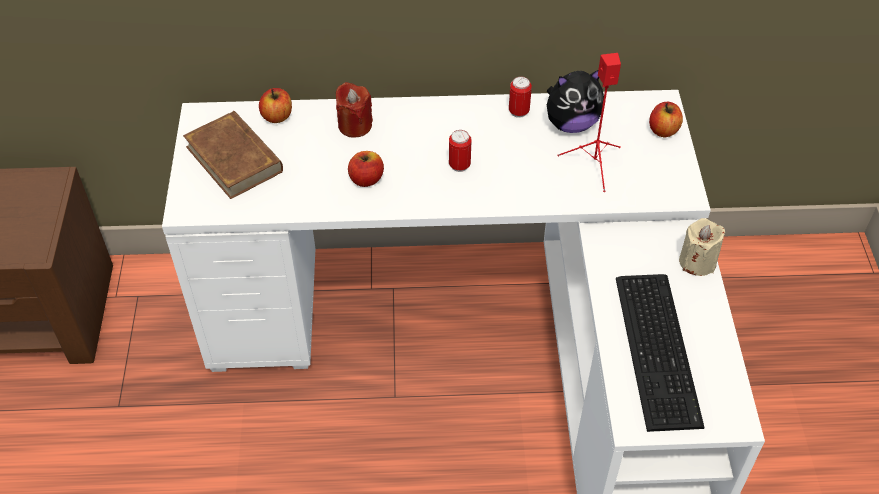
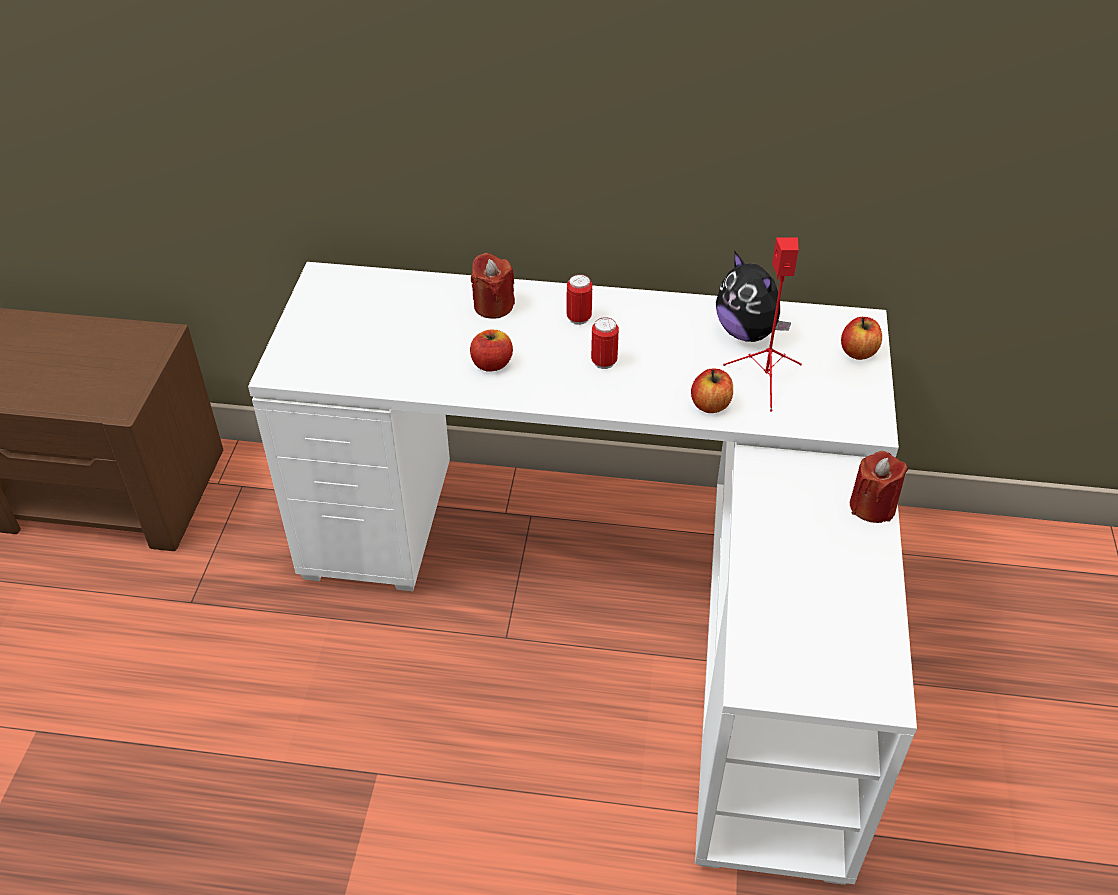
camera: 10 degrees right, 5 degrees down
brown book [183,111,283,199] -> none
apple [259,88,292,123] -> apple moved to [691,368,733,413]
can [509,76,532,118] -> can moved to [567,274,592,325]
plush toy [547,70,604,133] -> plush toy turned 60 degrees clockwise [716,252,791,342]
keyboard [616,274,705,432] -> none
beige candle [679,218,725,276] -> red candle [850,451,908,523]

